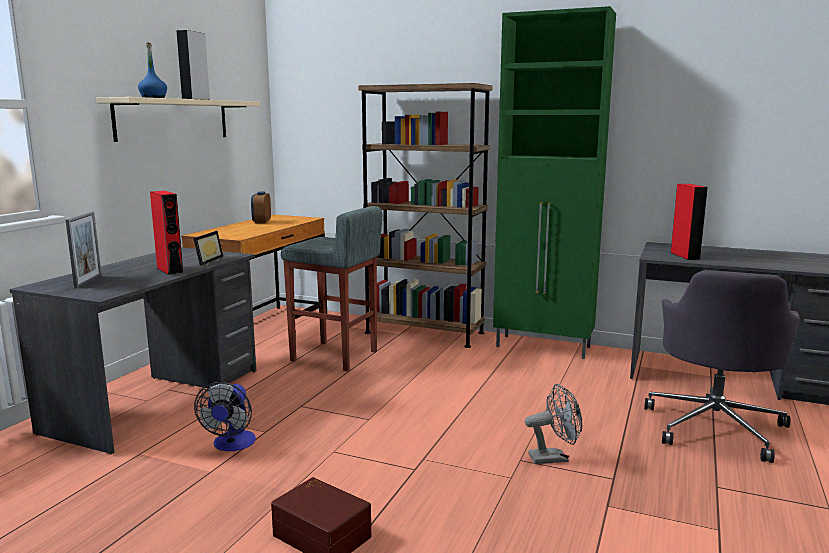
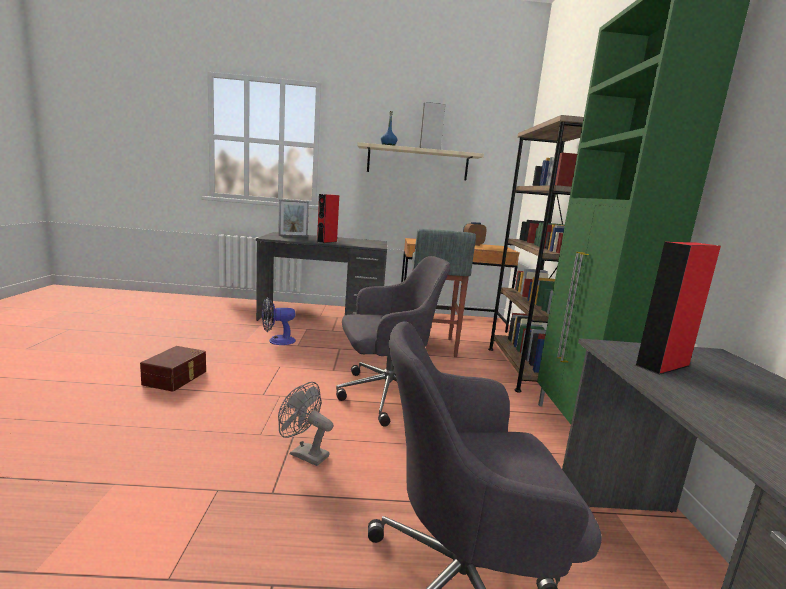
camera: 65 degrees right, 0 degrees up
picture frame [193,231,224,266] -> none
grey fan [525,384,582,464] -> grey fan turned 150 degrees clockwise [278,382,333,466]
none -> grey office chair [336,256,451,427]

